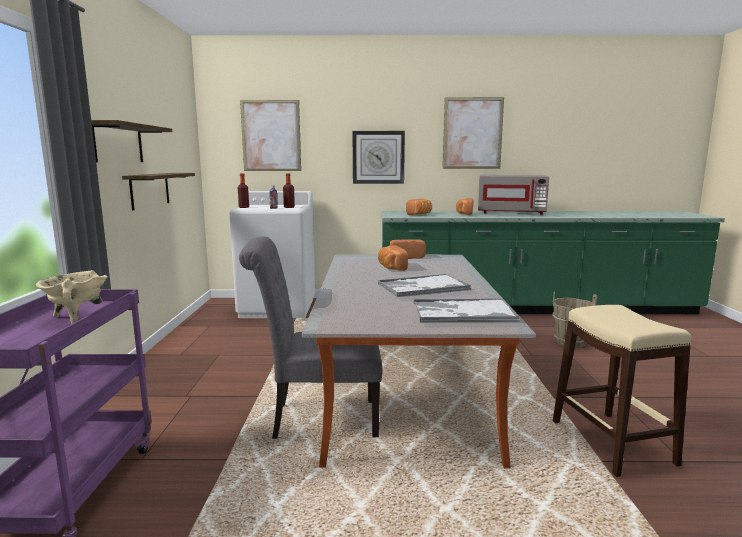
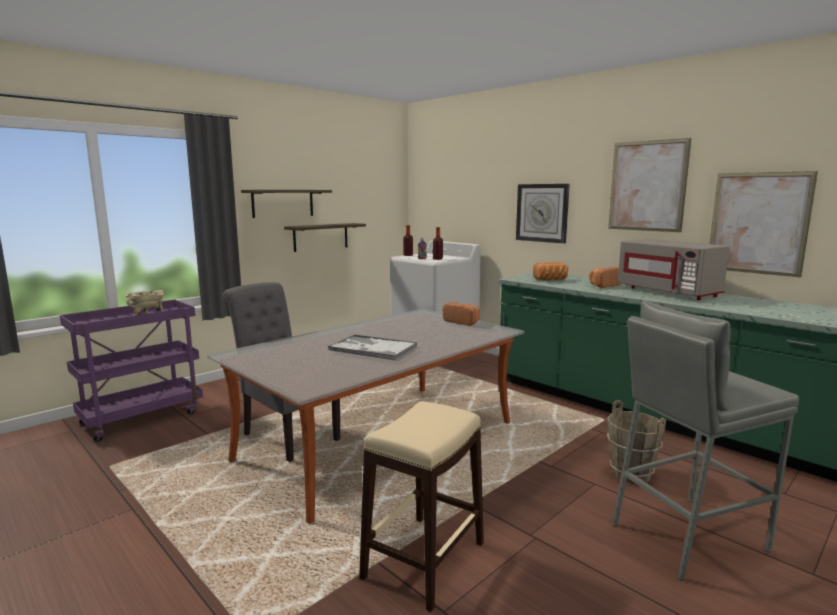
camera: 45 degrees right, 0 degrees up
picture [240,100,301,171] -> picture moved to [710,171,818,277]
bread [378,245,408,271] -> none
tray [414,299,520,322] -> none
none -> grey stool [612,300,799,581]

